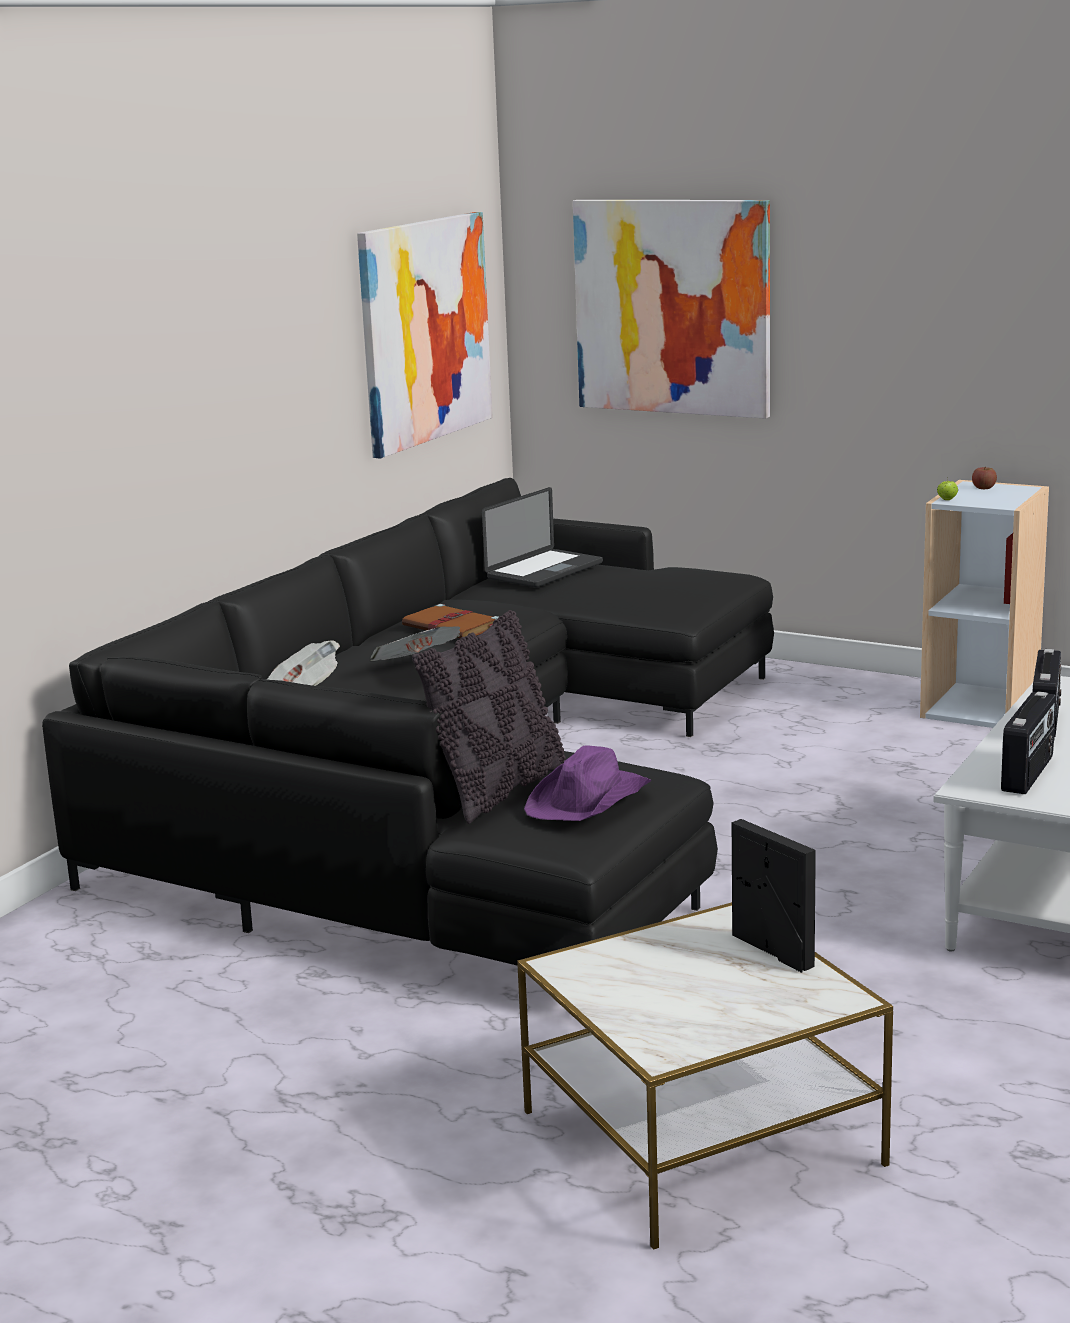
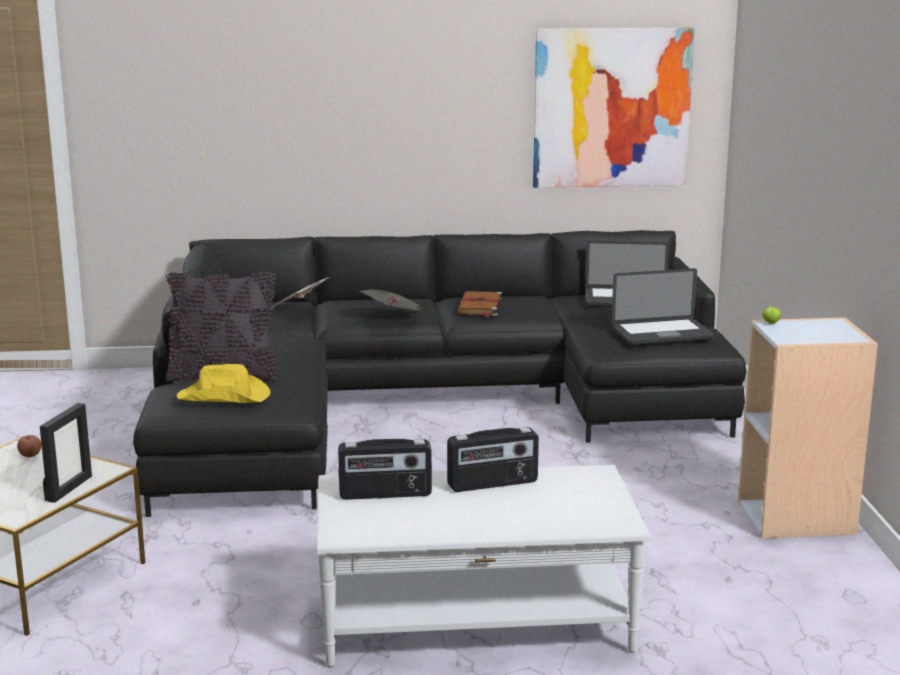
camera: 55 degrees right, 0 degrees up
purple hat [524,745,652,821] -> yellow hat [177,364,271,403]
picture [573,200,770,419] -> none
apple [972,466,997,489] -> apple moved to [17,435,41,457]
none -> laptop [612,268,714,345]

